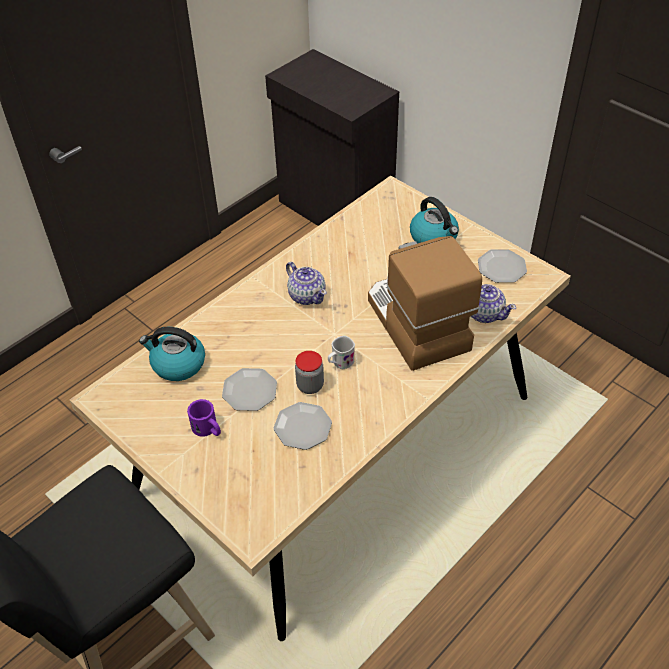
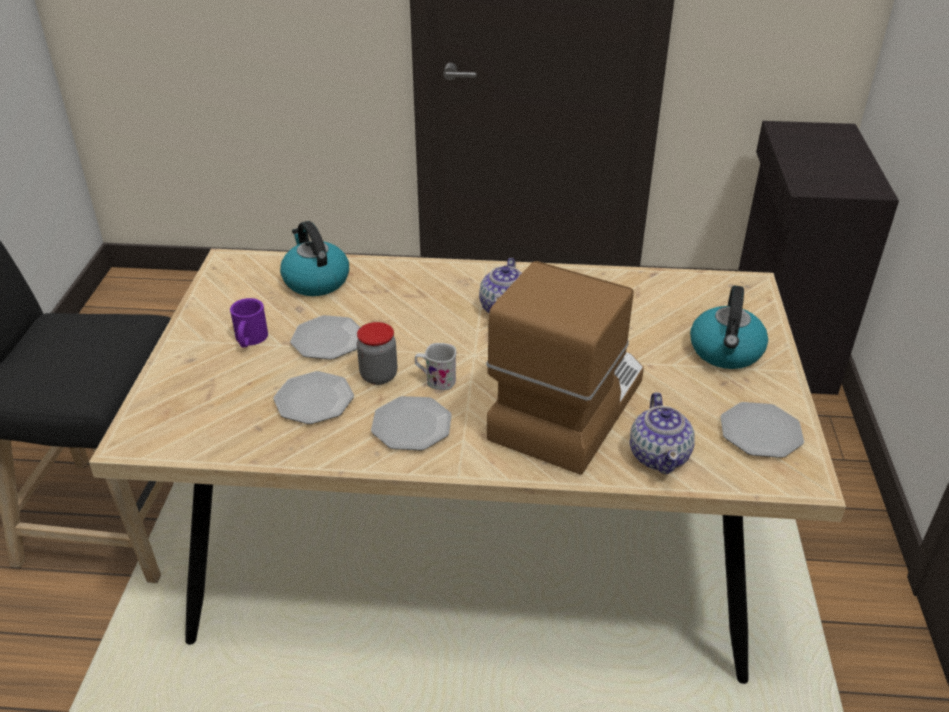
camera: 50 degrees right, 10 degrees down
none -> plate [371,396,452,450]

